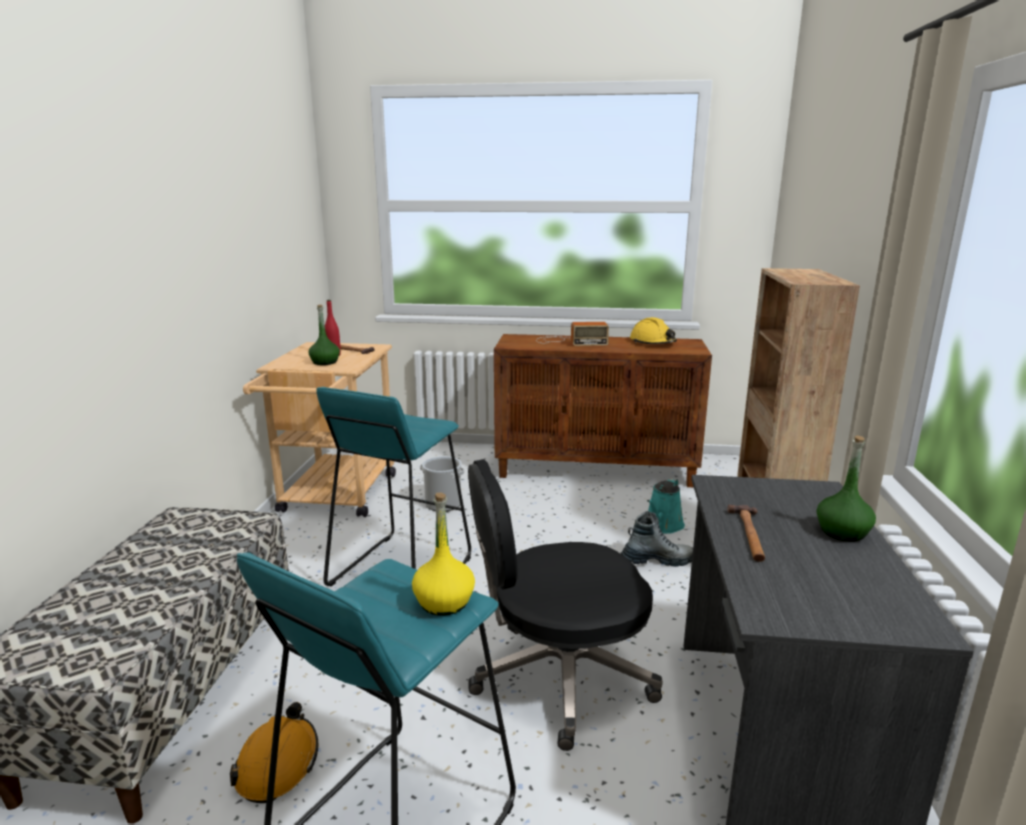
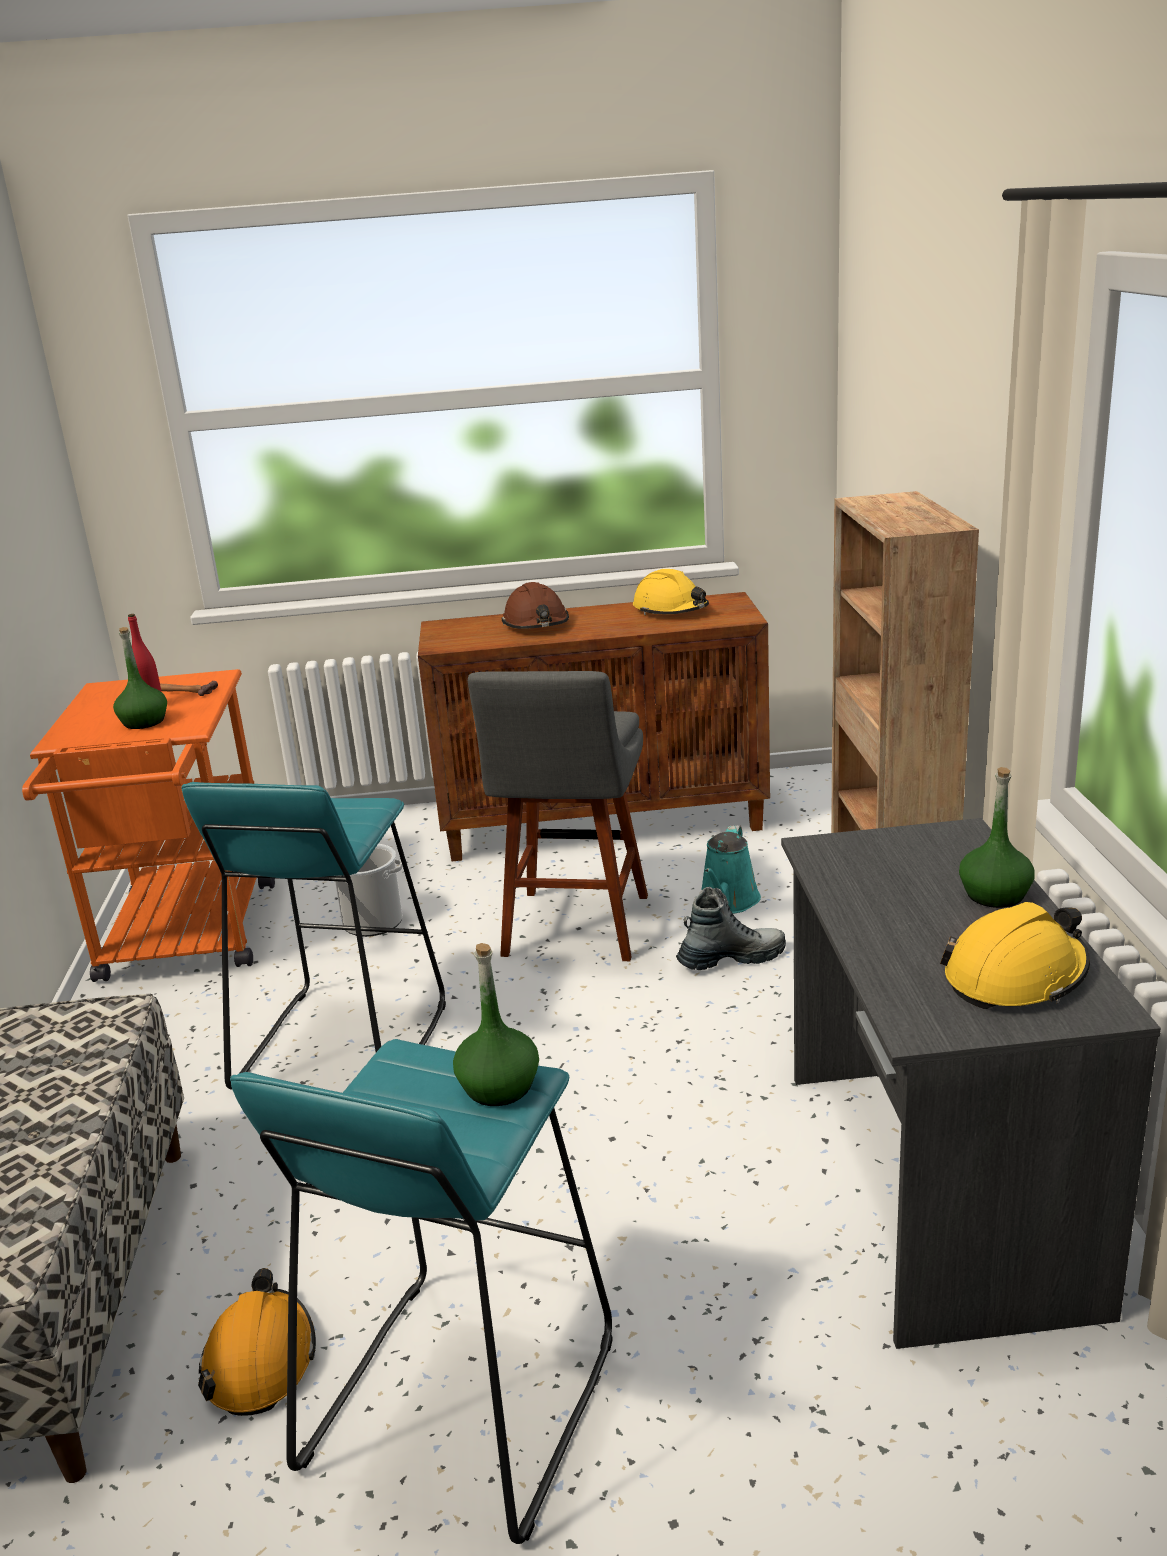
camera: 10 degrees left, 5 degrees up
beige cart [243,342,396,517] -> orange cart [22,669,275,982]
yellow bottle [412,492,475,616] -> green bottle [453,943,539,1106]
black office chair [468,459,663,751] -> none
radio [536,322,609,346] -> brown hard hat [502,582,569,629]
hammer [728,505,765,562] -> none
none -> grey stool [468,671,648,961]
none -> yellow hard hat [940,902,1090,1009]

